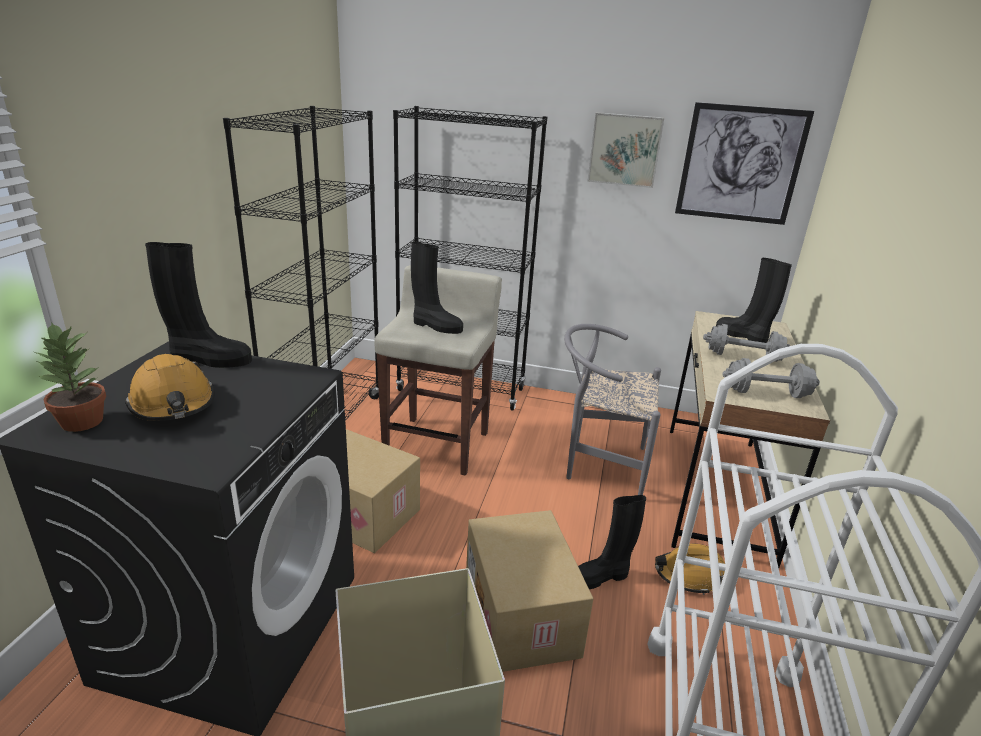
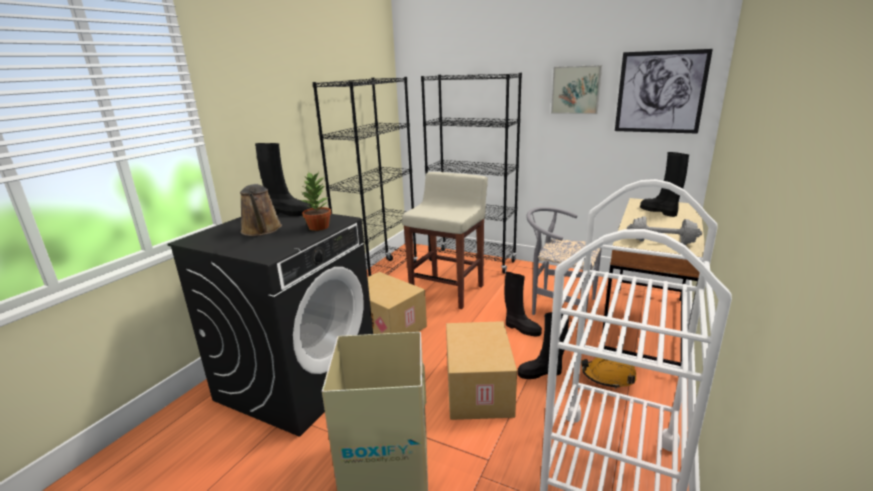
camera: 15 degrees right, 5 degrees down
potted plant [35,322,106,432] -> potted plant moved to [301,172,331,231]
orange hard hat [125,354,215,421] -> brown watering can [240,184,282,236]
black boot [411,242,463,334] -> black boot moved to [505,272,542,336]
grey dumbbell [703,324,790,362] -> none

